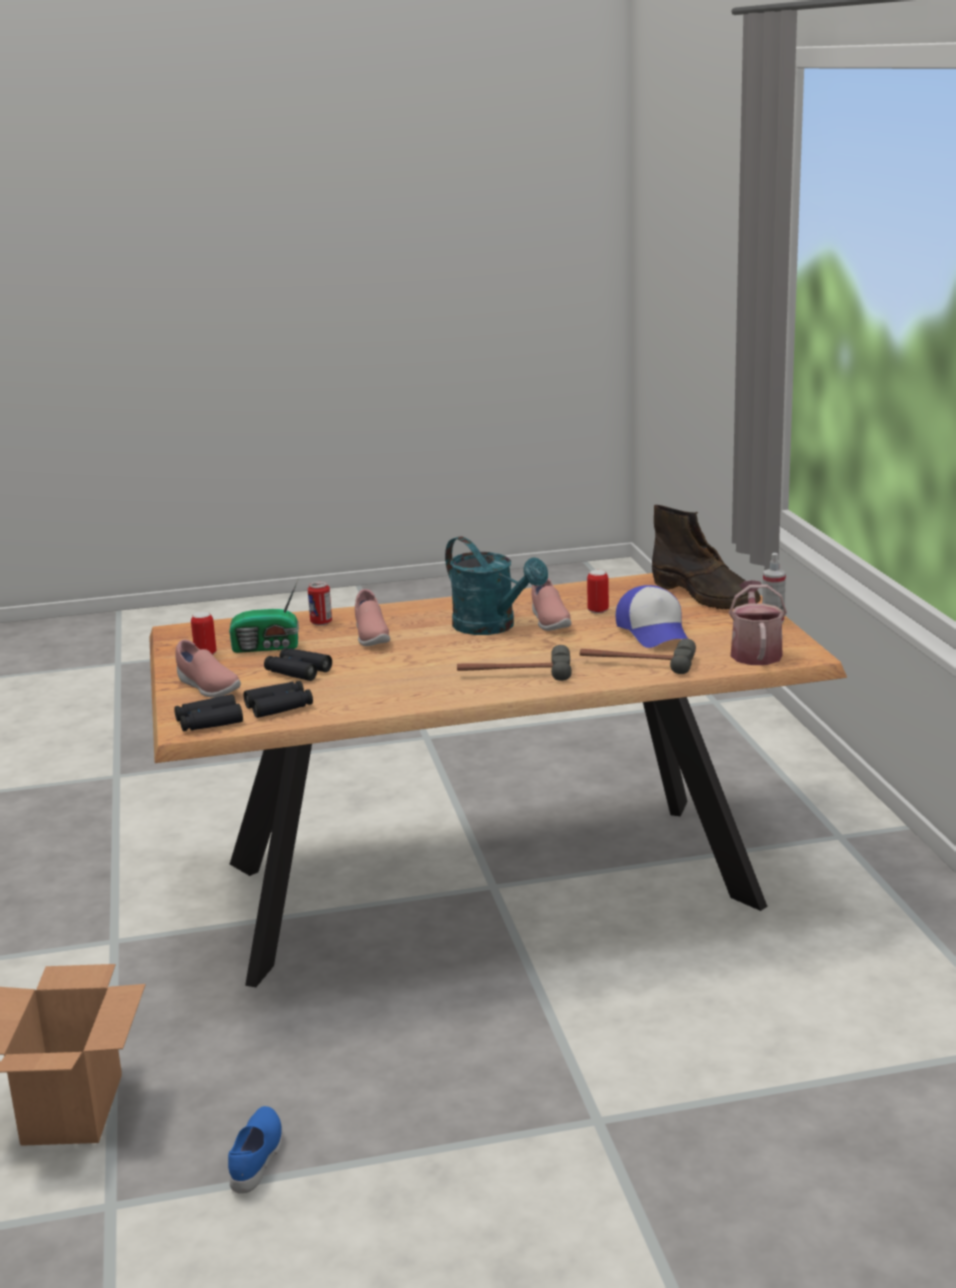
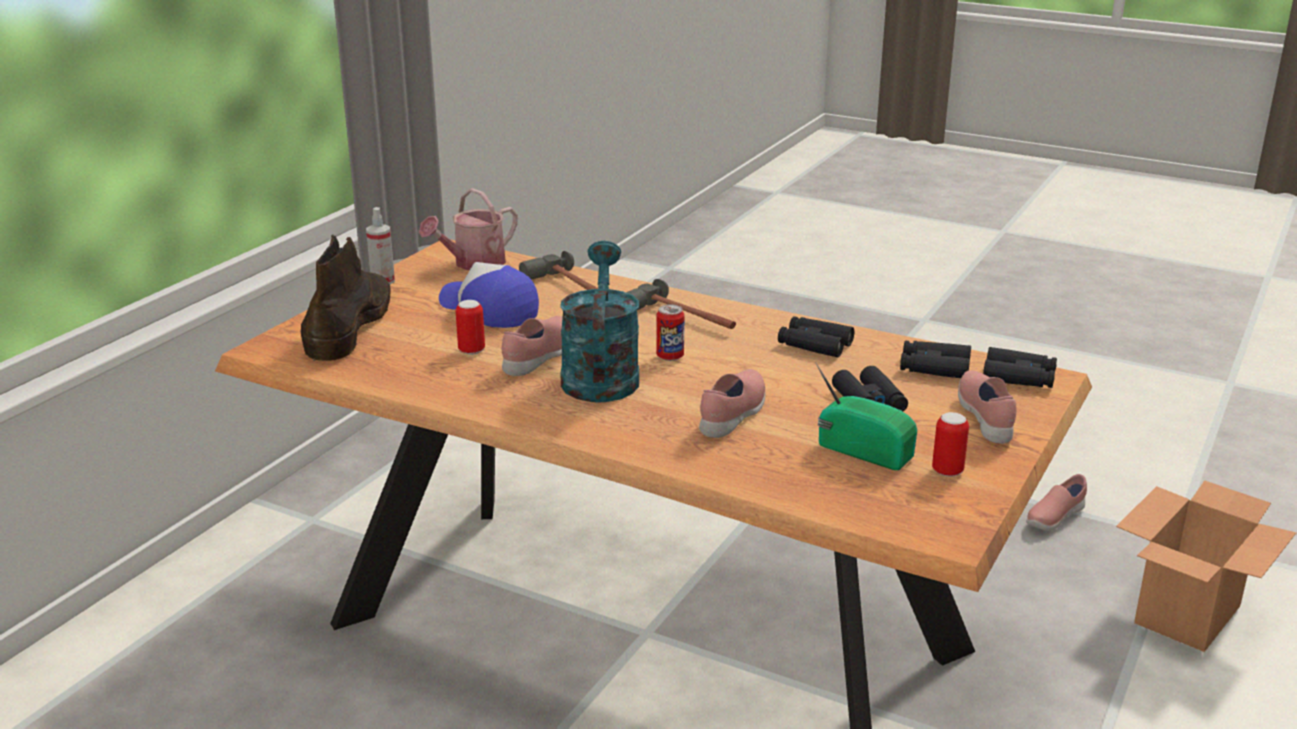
camera: 140 degrees left, 5 degrees up
blue shoe [228,1106,283,1194] -> pink shoe [1026,474,1087,531]
can [308,581,332,626] -> can moved to [656,305,685,361]
cap [616,585,688,648] -> cap turned 75 degrees counterclockwise [439,262,539,328]
none -> black binoculars [778,316,854,357]

